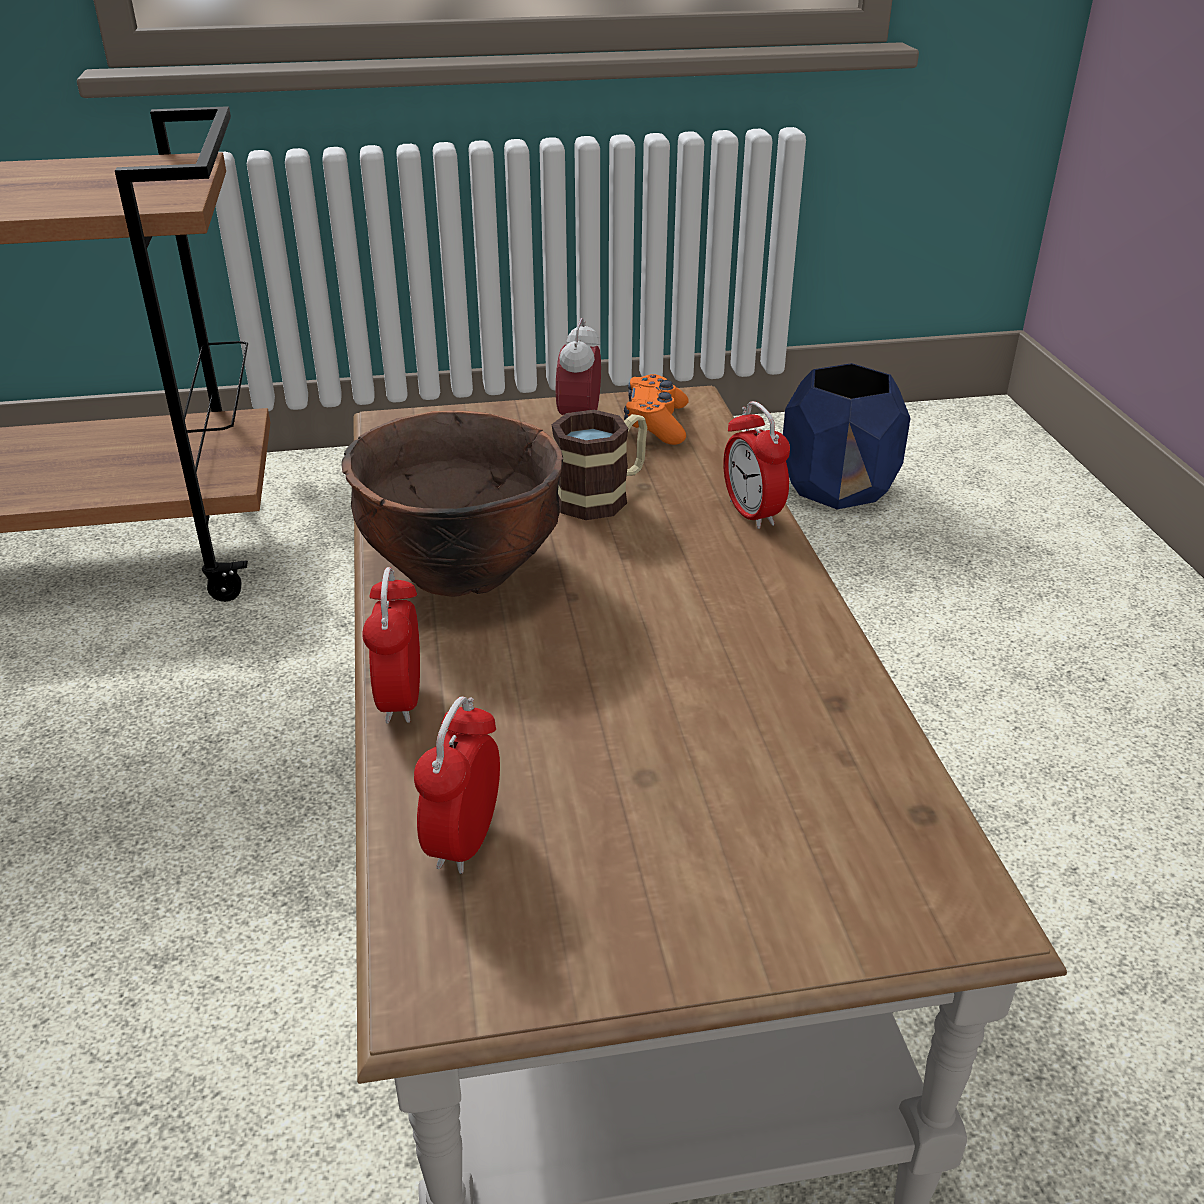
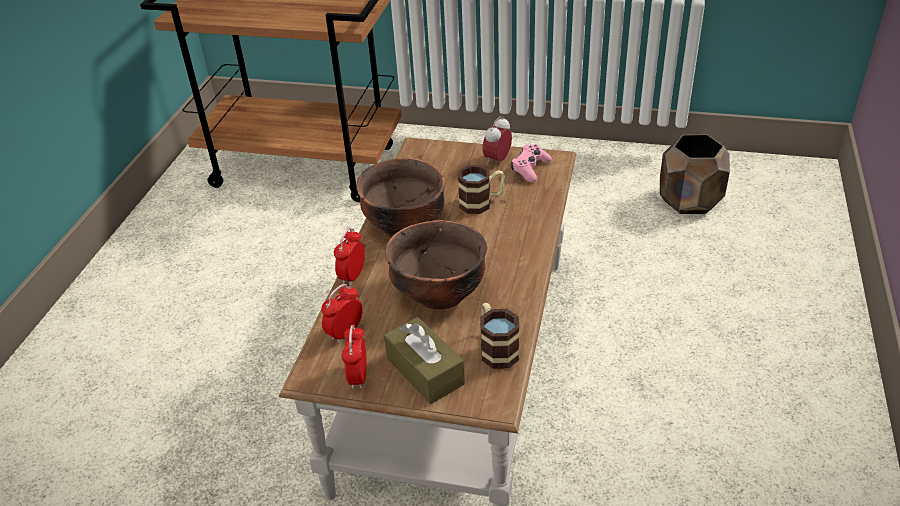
camera: 25 degrees right, 5 degrees up
orange game controller [624,374,689,445] -> pink game controller [511,144,552,182]
alarm clock [723,401,790,529] -> alarm clock moved to [342,325,366,389]
blue planter [783,363,910,509] -> brown planter [660,135,730,214]
none -> brown tissue box [384,317,465,404]
none -> brown bowl [385,220,487,309]
none -> mug [480,303,520,369]

